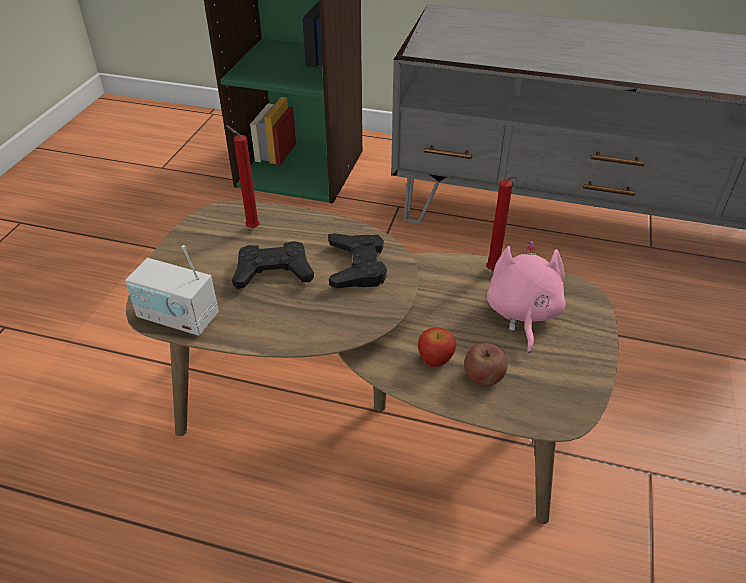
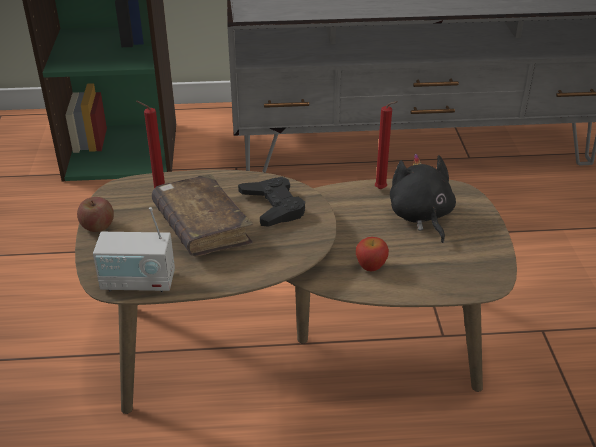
camera: 20 degrees left, 5 degrees down
black game controller [232,241,314,289] -> brown book [152,174,253,257]
apple [464,343,508,386] -> apple moved to [77,197,114,232]
pink plush toy [487,241,566,353] -> black plush toy [390,154,456,243]

